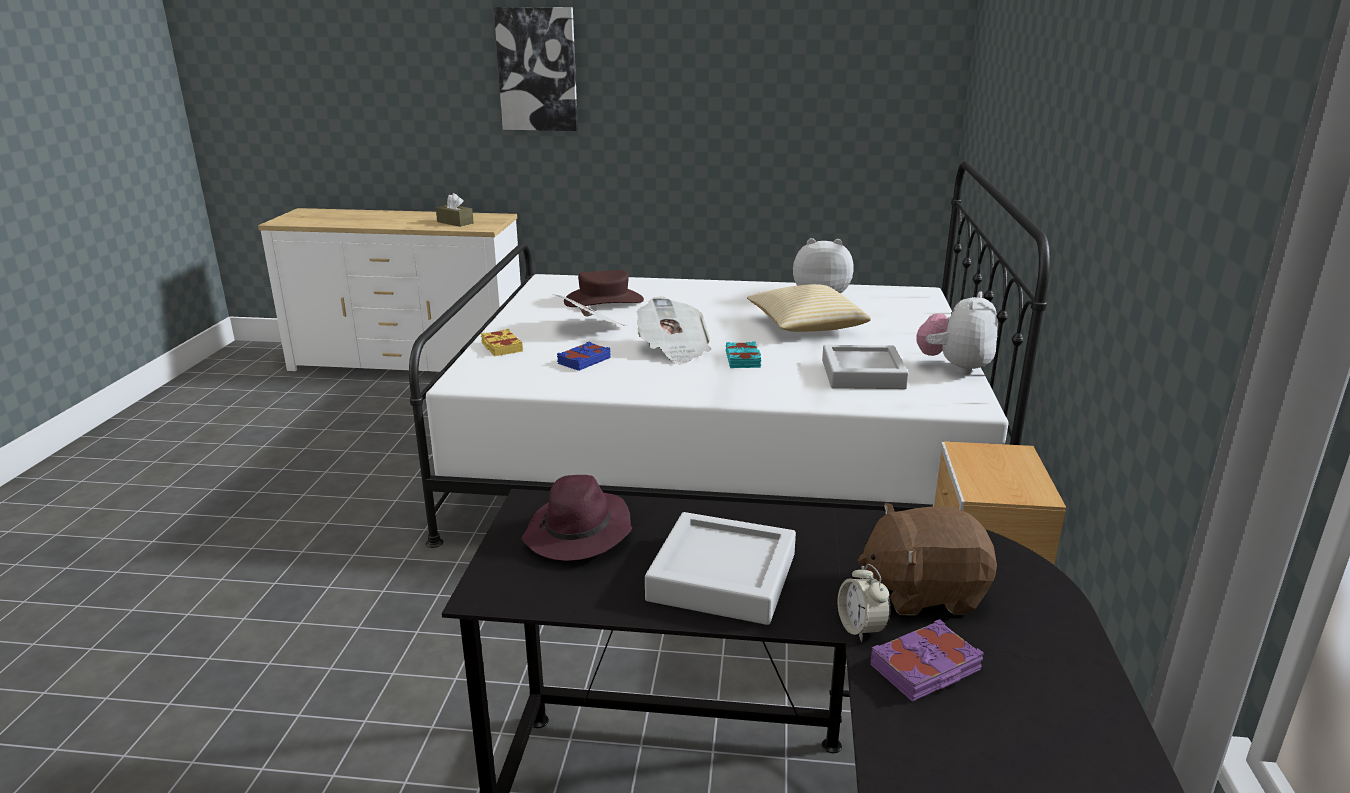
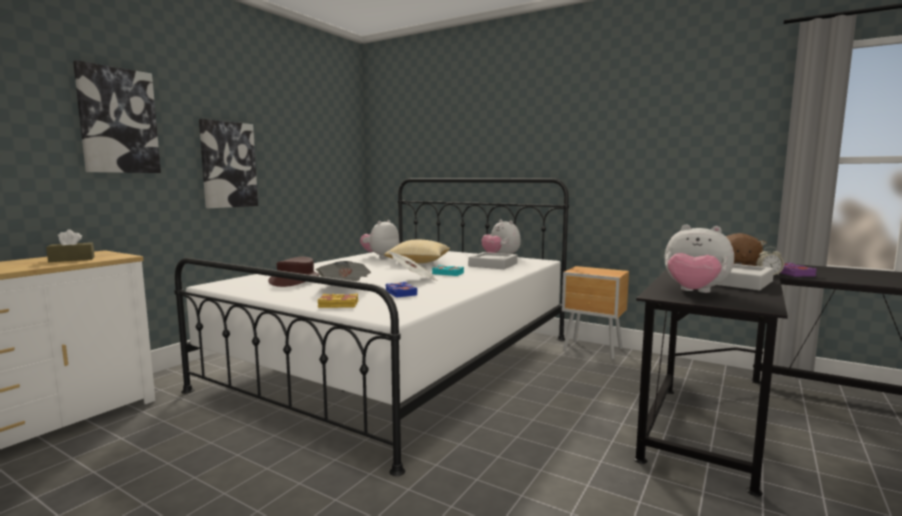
camera: 65 degrees left, 15 degrees down
purple hat [522,475,632,561] -> plush toy [665,225,734,293]
none -> picture [199,119,258,208]

